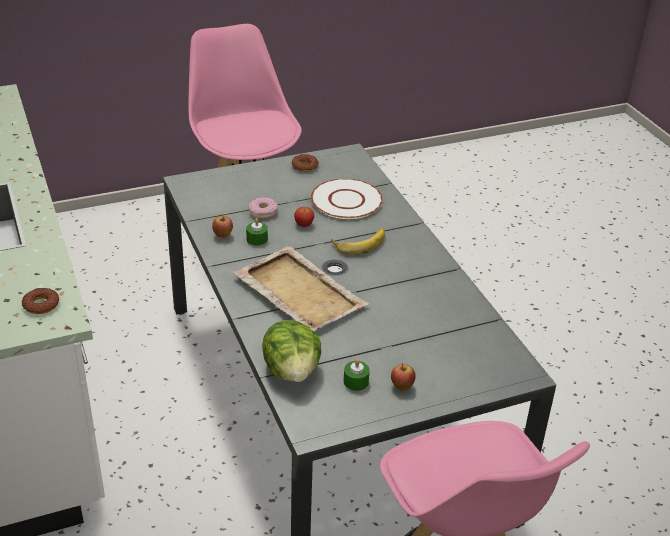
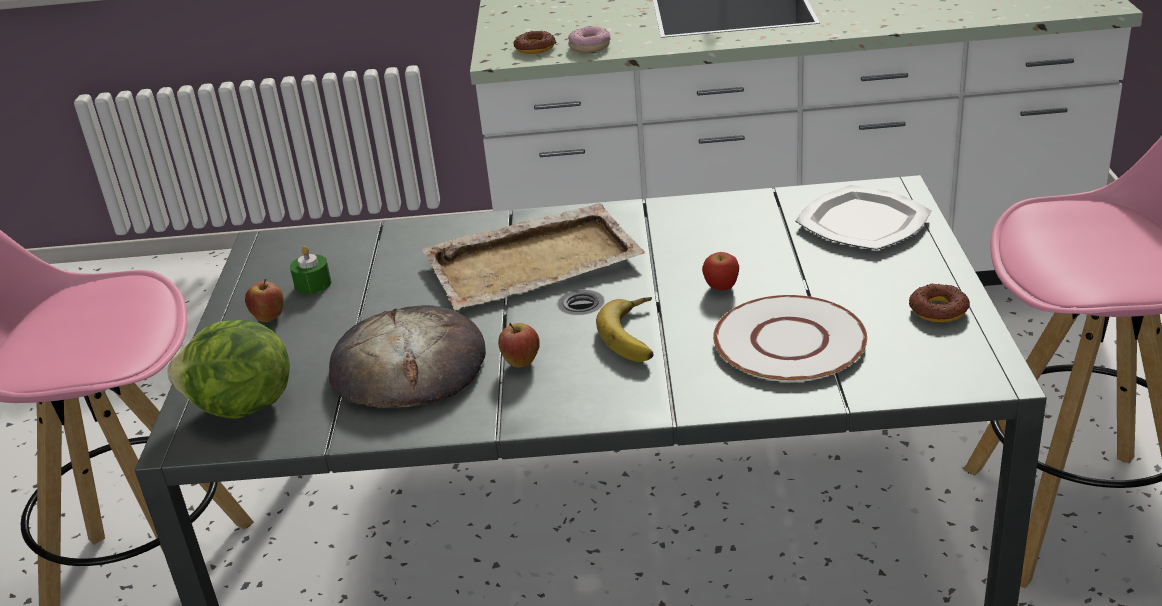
camera: 115 degrees right, 5 degrees down
apple [212,216,233,238] -> apple moved to [498,323,540,368]
green candle [246,218,268,246] -> none
donut [248,197,278,219] -> donut moved to [568,26,610,53]
lettuce [262,320,321,382] -> lettuce moved to [167,320,290,419]
none -> bread [329,305,486,408]
none -> plate [795,185,932,250]

